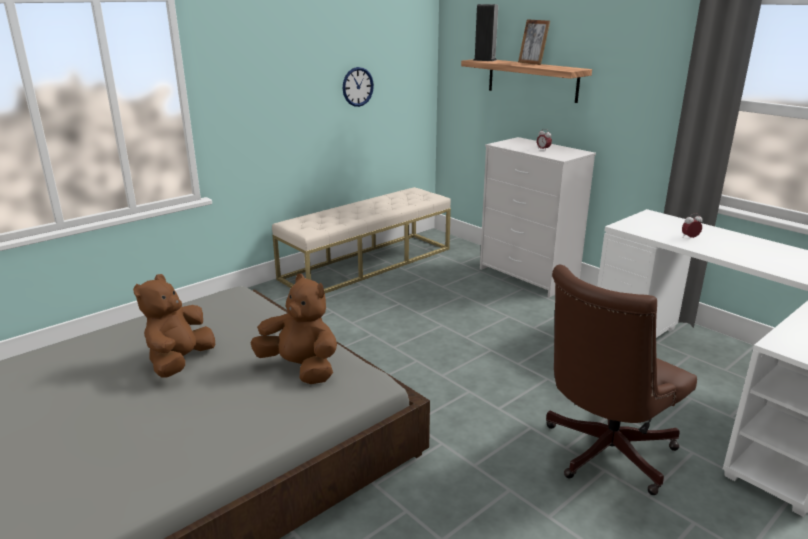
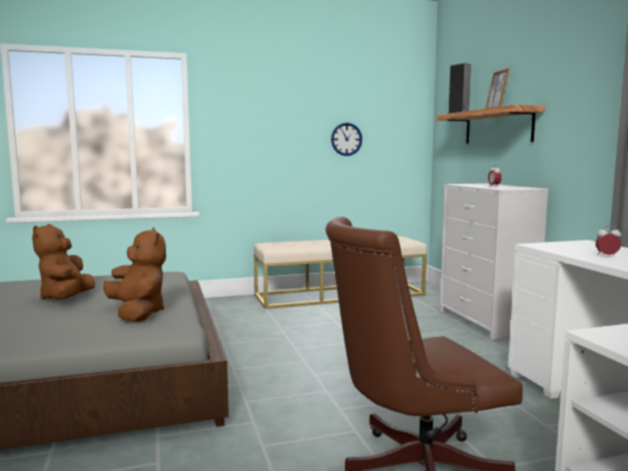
camera: 25 degrees right, 15 degrees down
brown plush toy [133,274,215,378] -> brown plush toy turned 45 degrees counterclockwise [32,224,95,300]

